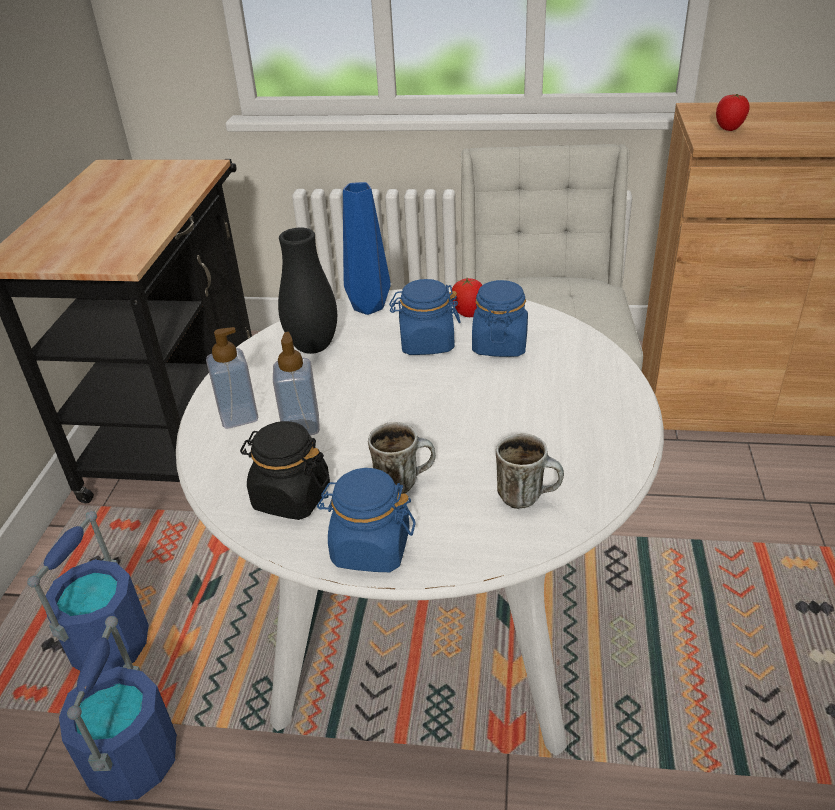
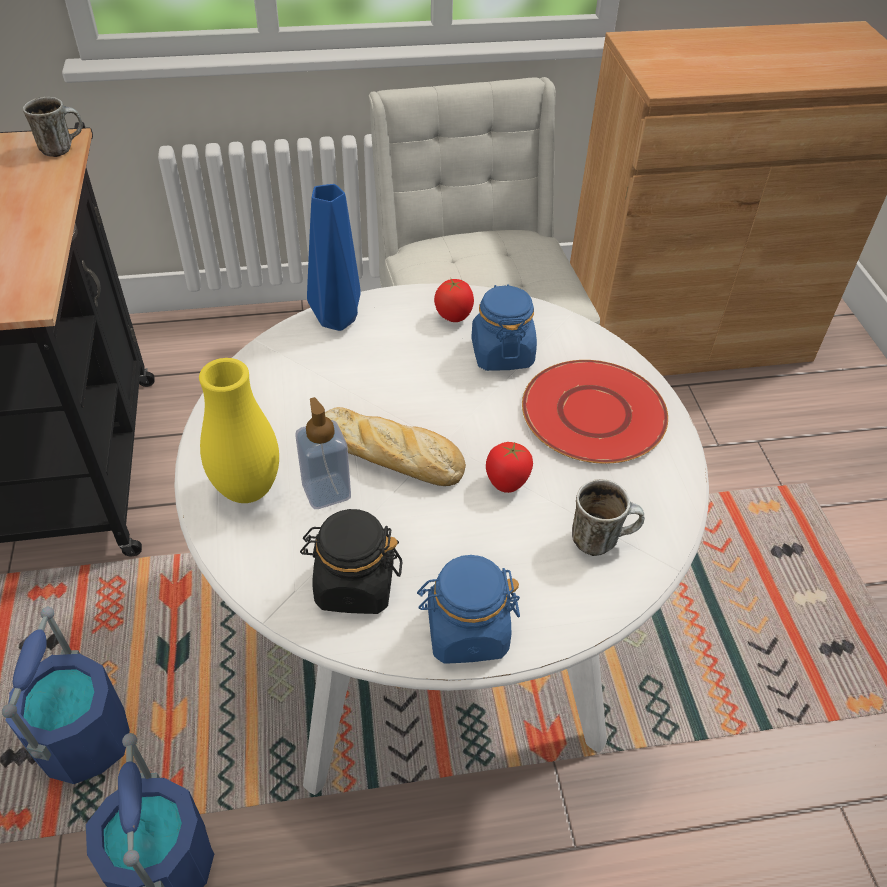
camera: 20 degrees left, 10 degrees up
soap dispenser [206,327,258,429] -> yellow vase [199,358,279,503]
black vase [278,228,337,354] -> none
mug [368,422,436,494] -> mug moved to [23,97,83,157]
blue jar [389,279,461,355] -> none
tomato [716,94,749,131] -> tomato moved to [486,442,533,493]
none -> bread [325,407,466,486]
none -> red plate [522,360,668,464]

